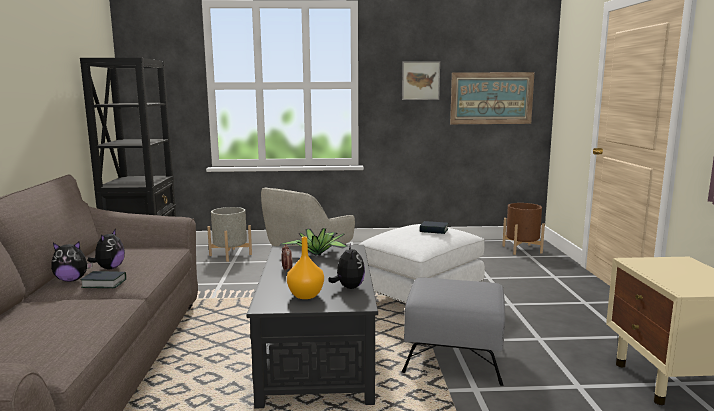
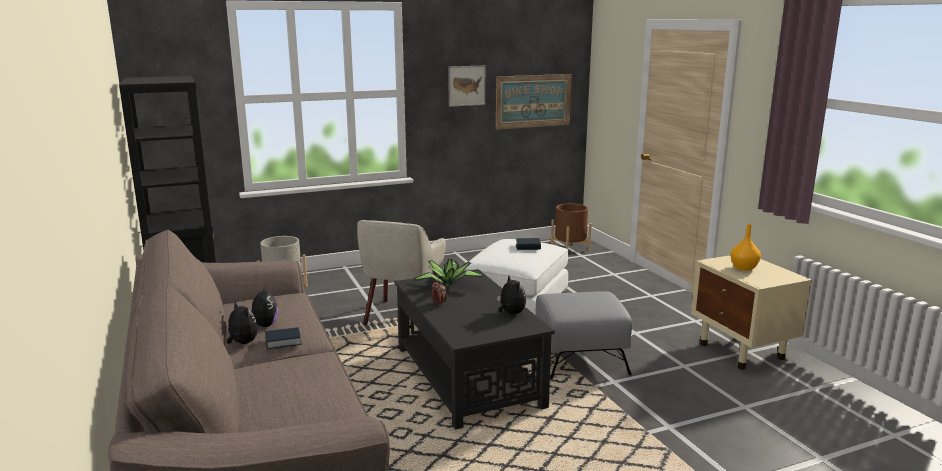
camera: 20 degrees left, 5 degrees up
plush toy [51,242,93,282] -> plush toy turned 105 degrees counterclockwise [226,301,258,344]
orange vase [287,237,324,299] -> orange vase moved to [730,224,761,271]

